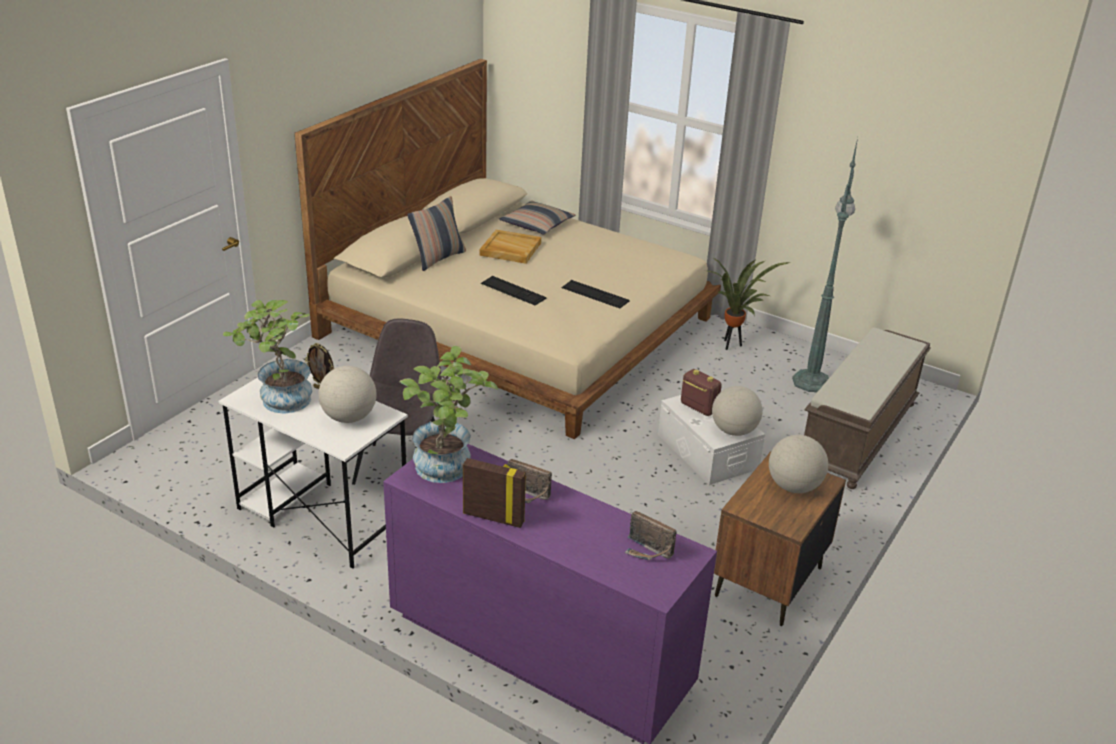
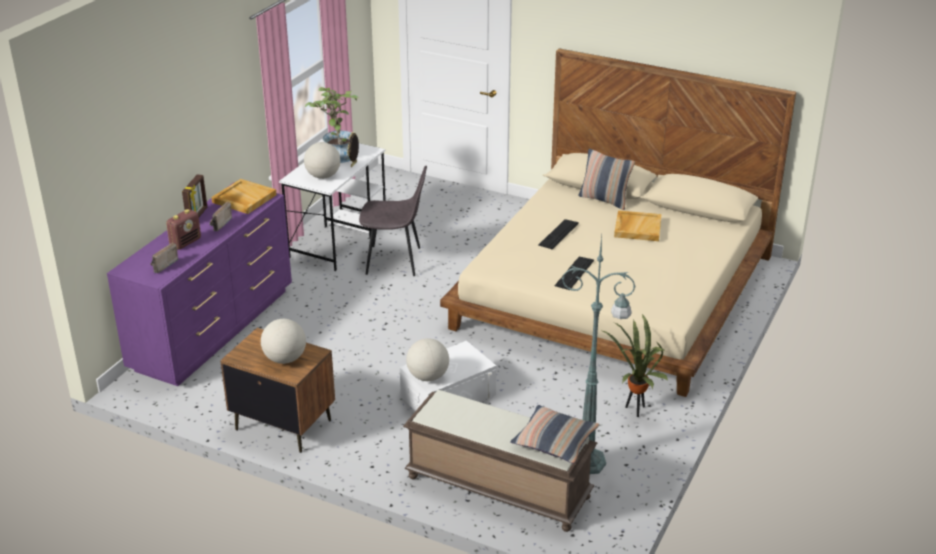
camera: 85 degrees right, 0 degrees up
potted plant [399,346,498,483] -> beige tray [211,179,277,214]
pillow [499,200,575,235] -> pillow moved to [510,405,600,464]
radio [681,369,722,416] -> radio moved to [166,209,201,250]

